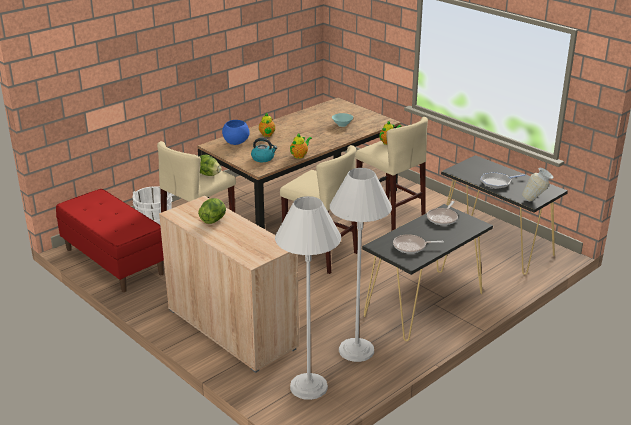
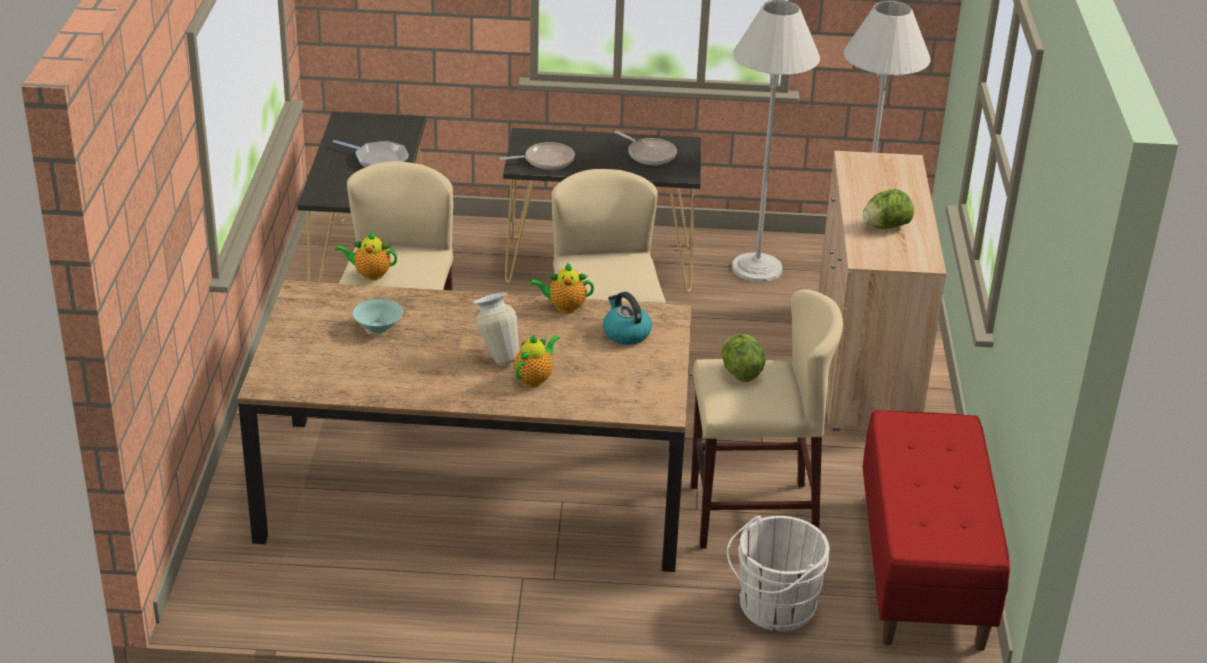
camera: 135 degrees left, 5 degrees up
blue bowl [222,120,249,145] -> none
vase [522,167,553,202] -> vase moved to [473,292,519,365]

